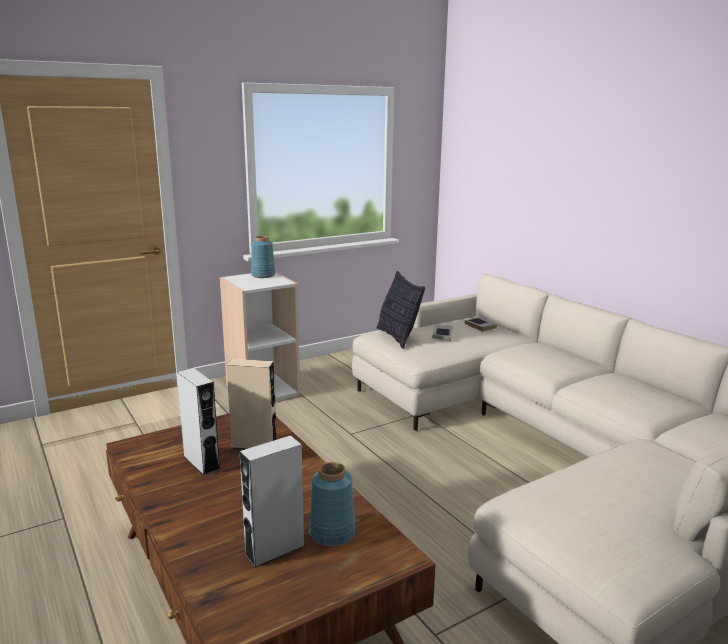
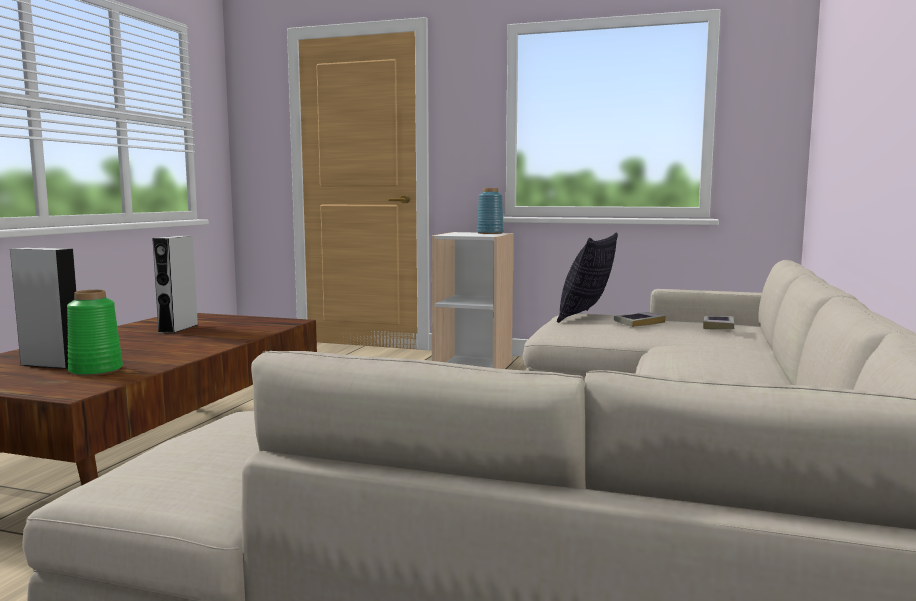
camera: 50 degrees right, 10 degrees down
beige speaker [227,359,277,449] -> none
blue vase [310,462,355,546] -> green vase [67,290,123,376]

